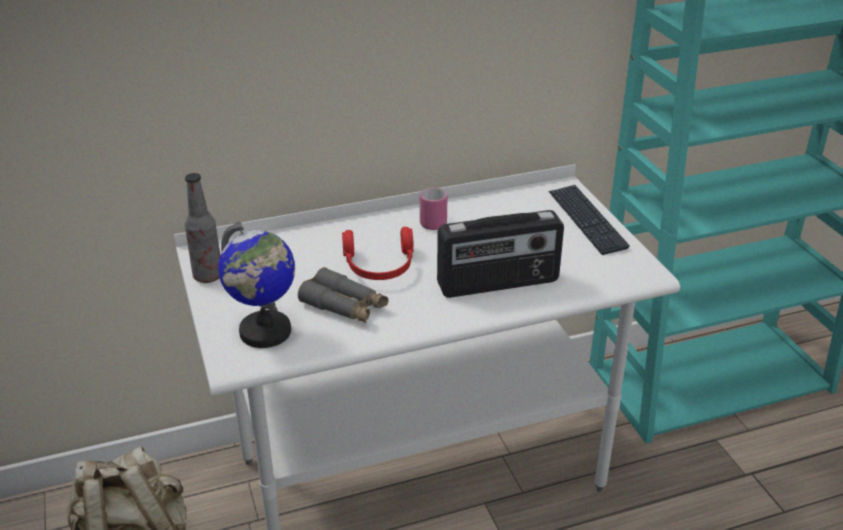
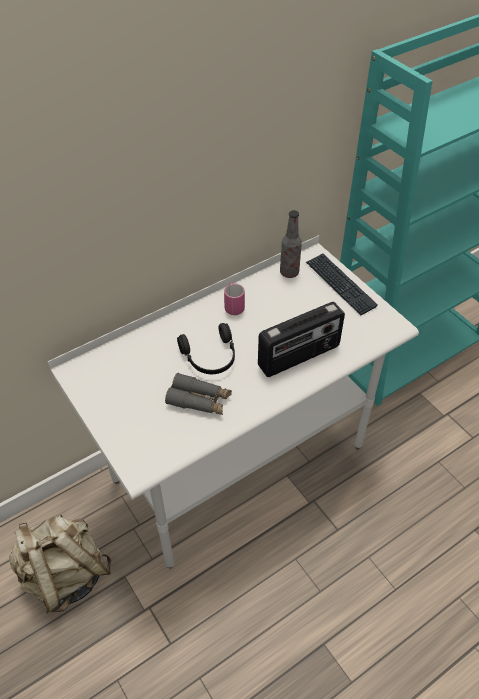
camera: 15 degrees left, 15 degrees up
bottle [185,173,220,283] -> bottle moved to [280,210,302,278]
globe [218,221,295,348] -> none
red headphones [342,227,414,280] -> black headphones [177,323,235,374]

